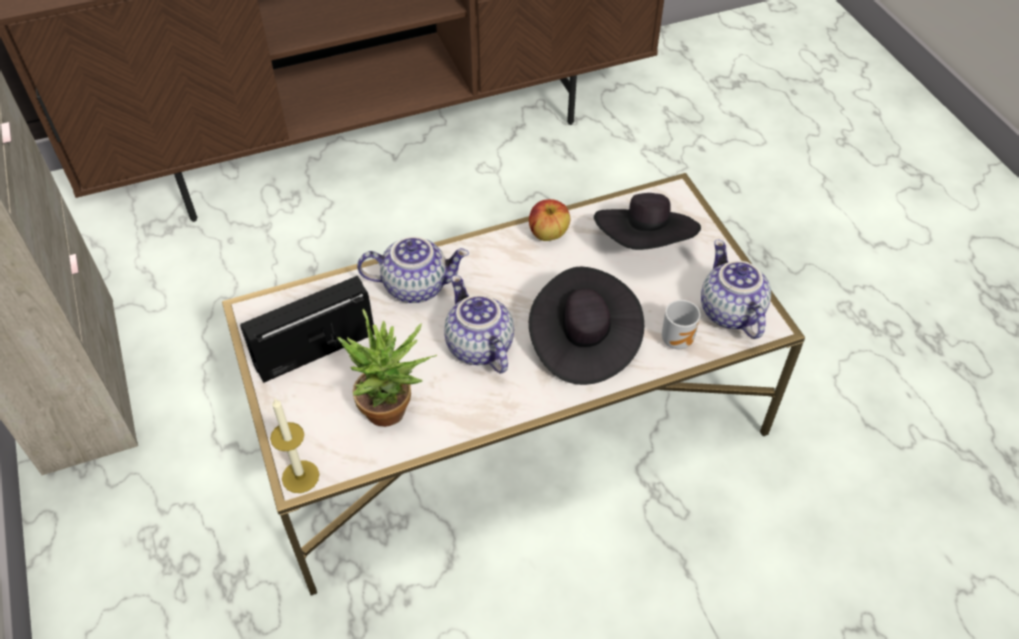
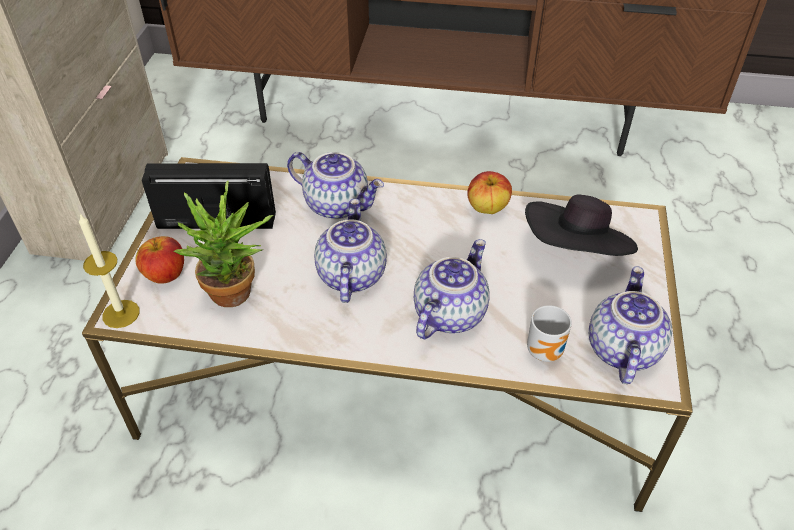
camera: 30 degrees right, 5 degrees down
black hat [529,267,644,385] -> teapot [414,239,490,339]
none -> apple [135,236,184,284]

